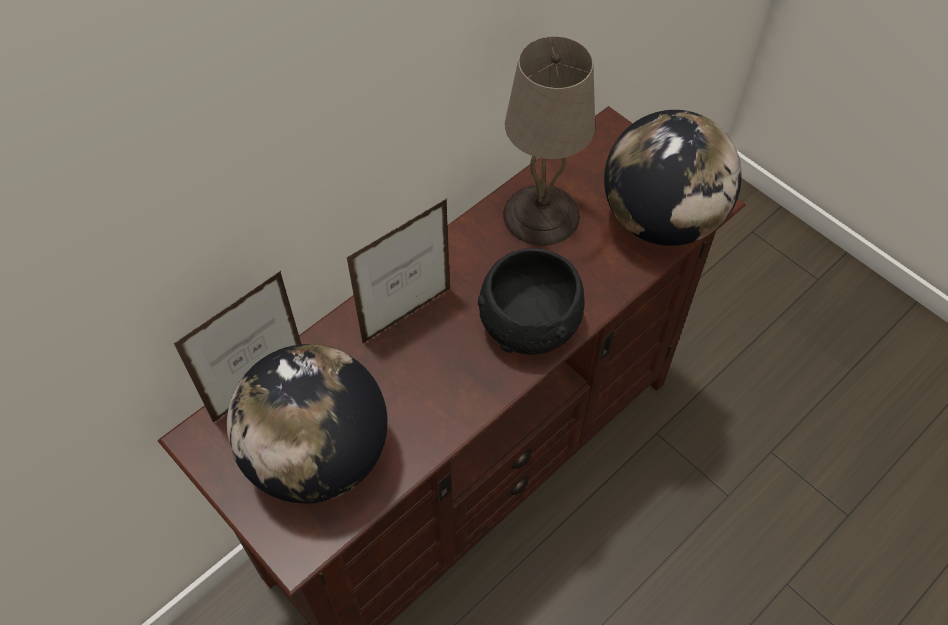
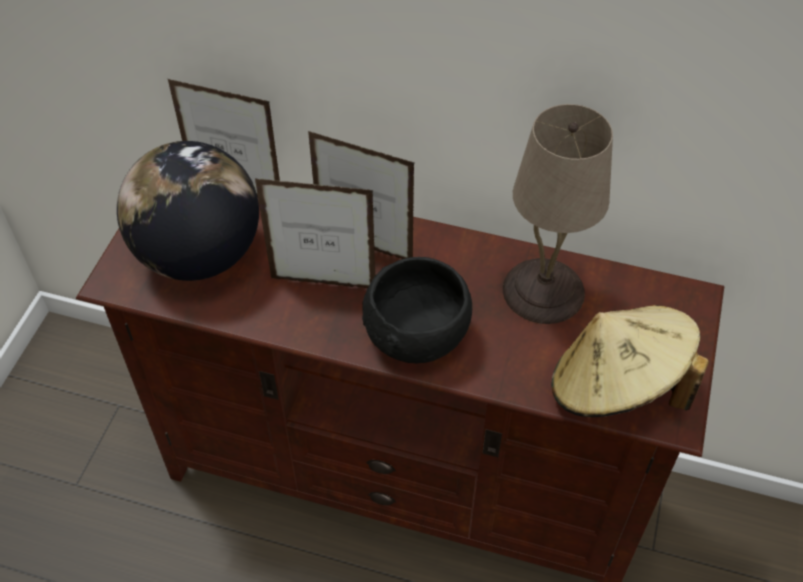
camera: 60 degrees right, 5 degrees down
globe [604,110,742,246] -> beige hat [551,305,709,417]
none -> picture frame [255,178,375,288]

